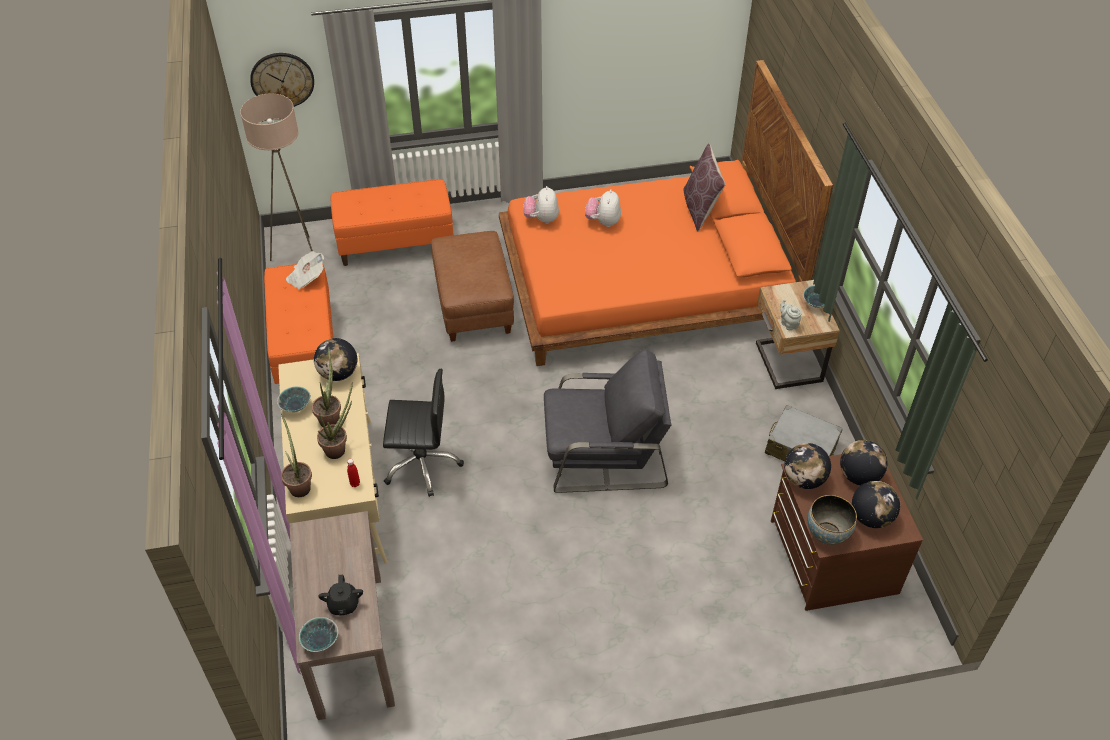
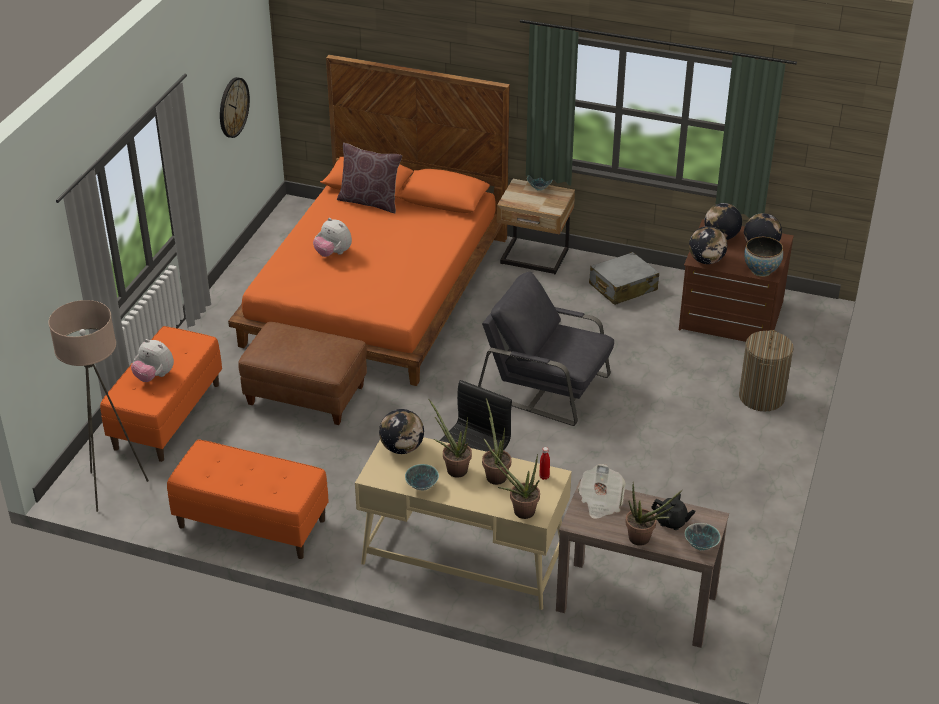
camera: 60 degrees left, 10 degrees down
wall clock [250,53,314,107] -> wall clock moved to [220,77,250,138]
newspaper [286,251,324,290] -> newspaper moved to [578,464,626,519]
plush toy [523,186,559,224] -> plush toy moved to [131,339,174,382]
grey armchair [544,349,672,493] -> grey armchair turned 90 degrees counterclockwise [478,271,614,426]
grey teapot [780,299,801,330] -> none
none -> potted plant [625,483,682,546]
none -> laundry basket [739,330,794,411]

